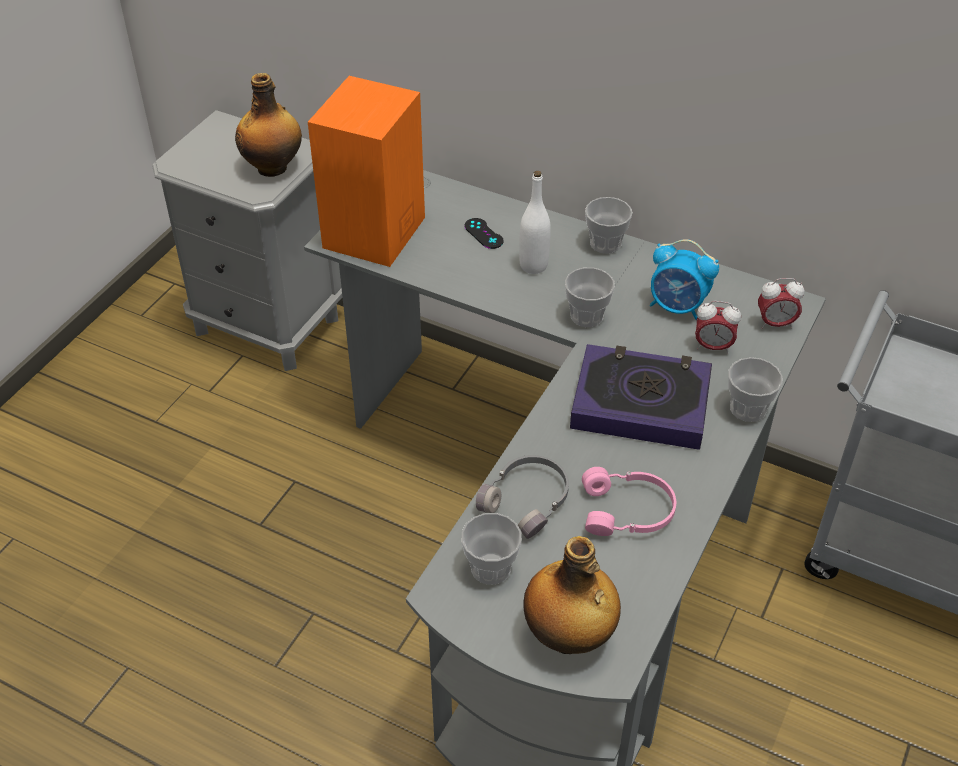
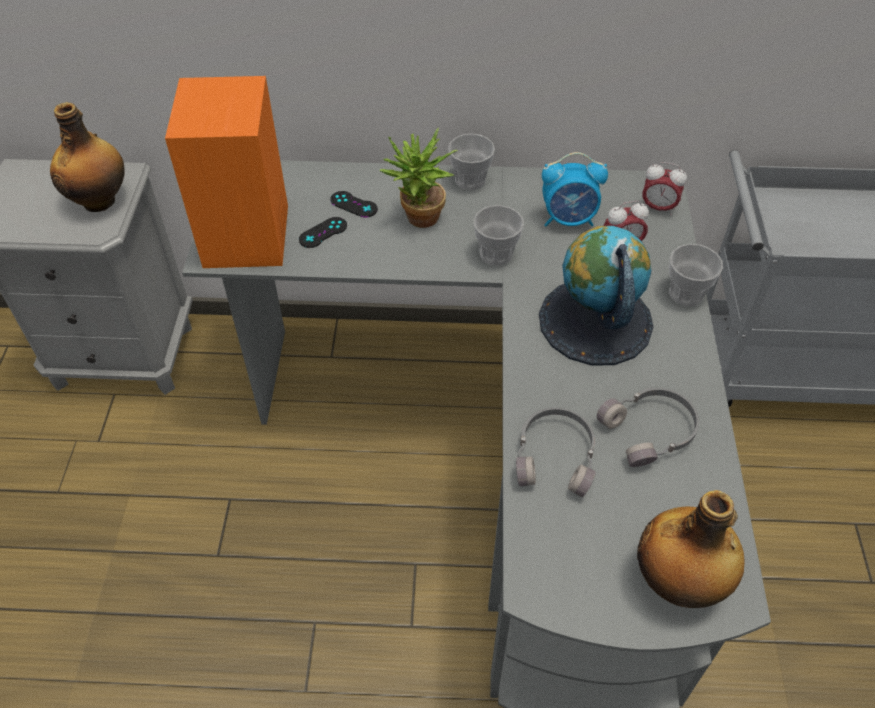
camera: 25 degrees left, 5 degrees up
cup [461,513,522,585] -> none
white bottle [519,171,551,274] -> potted plant [380,128,458,228]
book [570,344,712,450] -> globe [539,226,654,366]
pink headphones [582,467,676,536] -> grey headphones [597,388,699,467]
alarm clock [758,278,804,329] -> alarm clock turned 45 degrees clockwise [642,162,687,215]
none -> black game controller [299,217,347,248]

